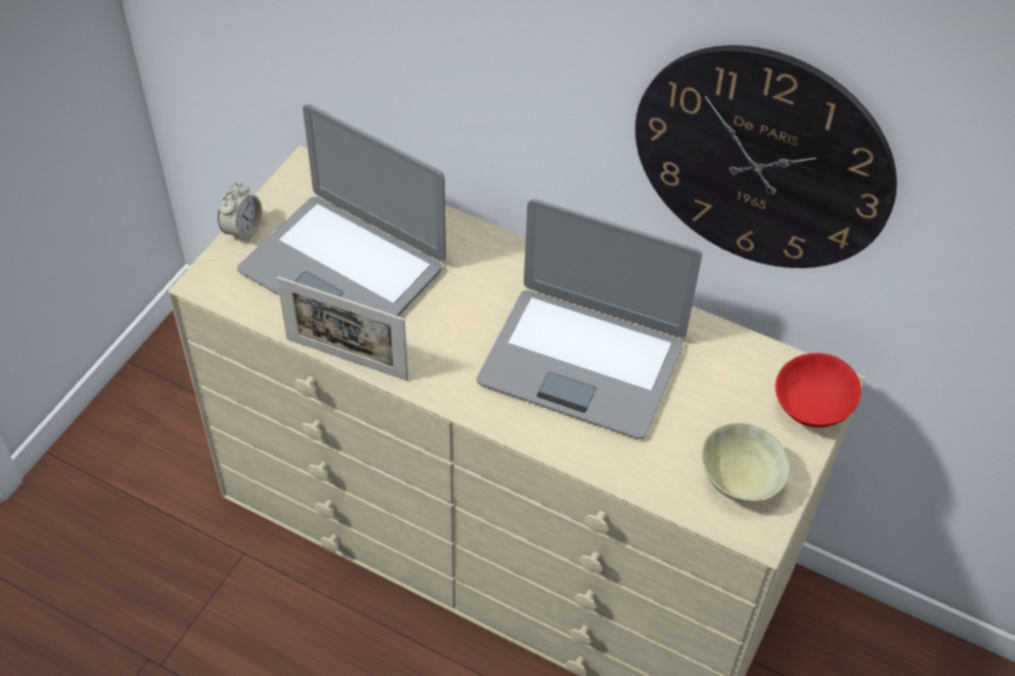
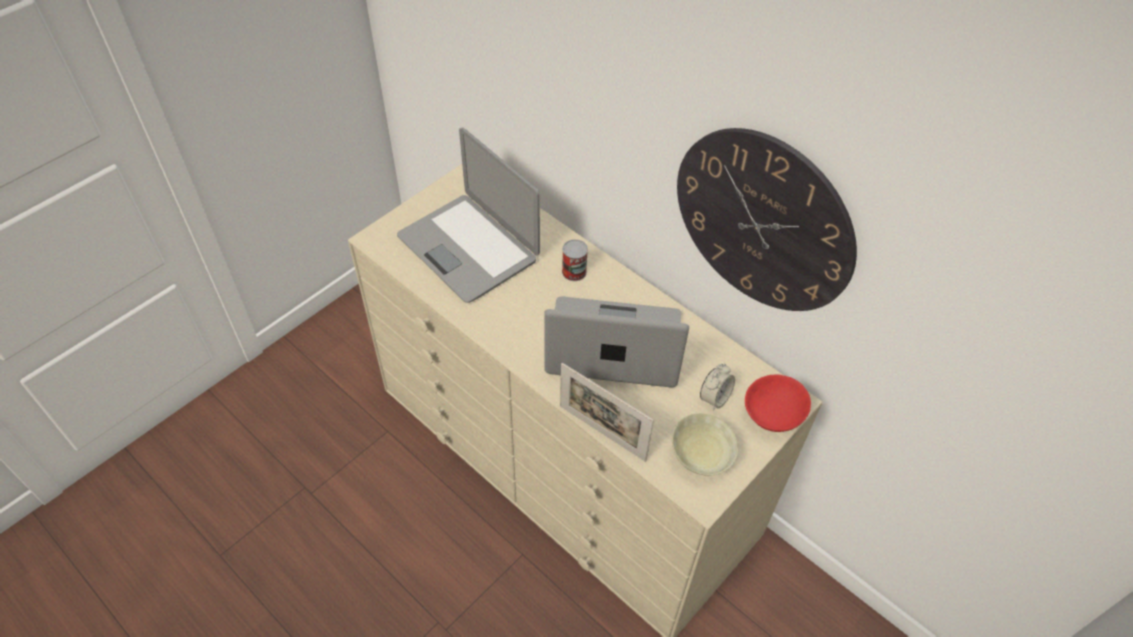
camera: 15 degrees right, 0 degrees up
alarm clock [218,183,262,244] -> alarm clock moved to [700,364,735,410]
picture frame [277,276,408,381] -> picture frame moved to [560,363,654,462]
laptop [477,199,702,439] -> laptop turned 150 degrees clockwise [544,296,689,388]
none -> can [562,239,588,281]

